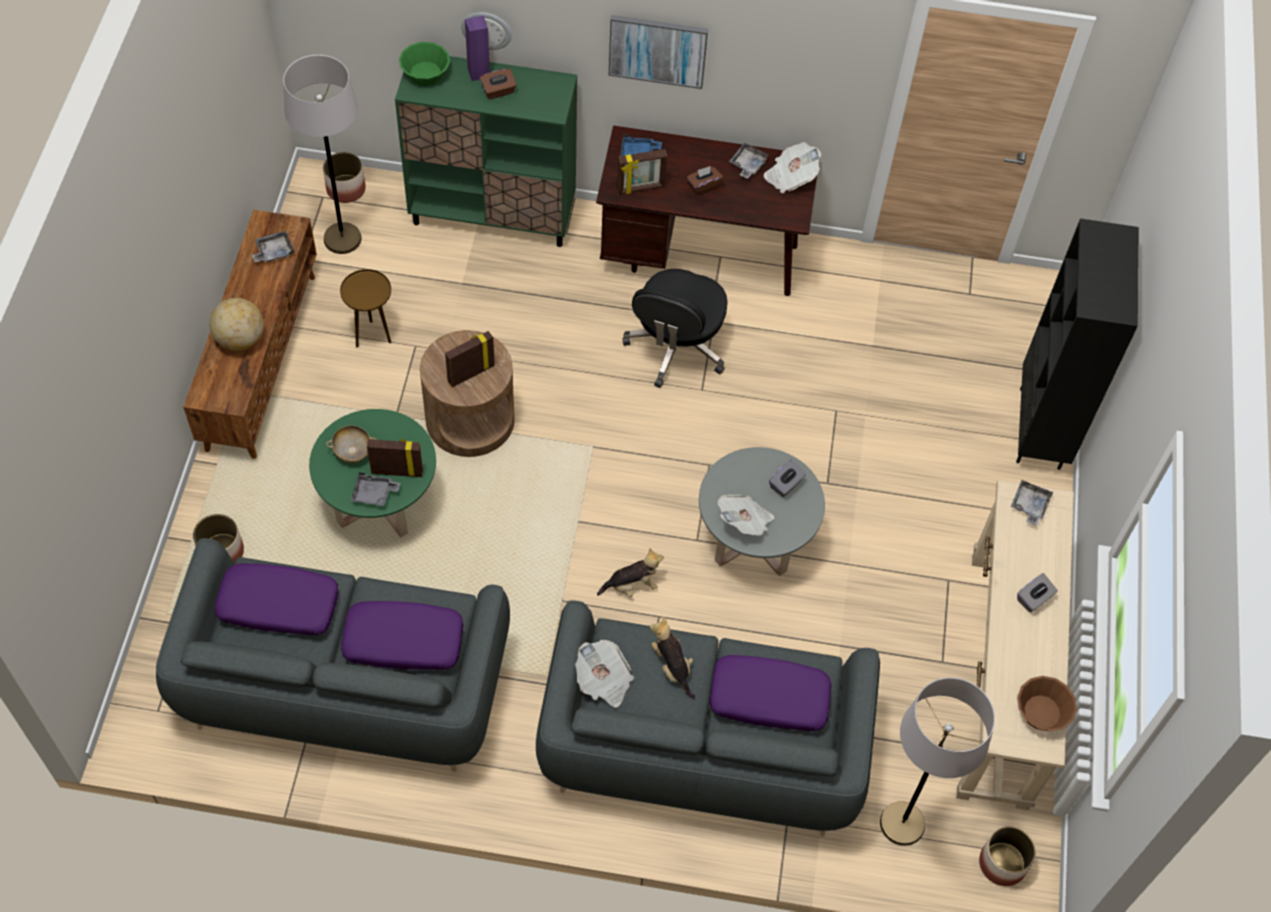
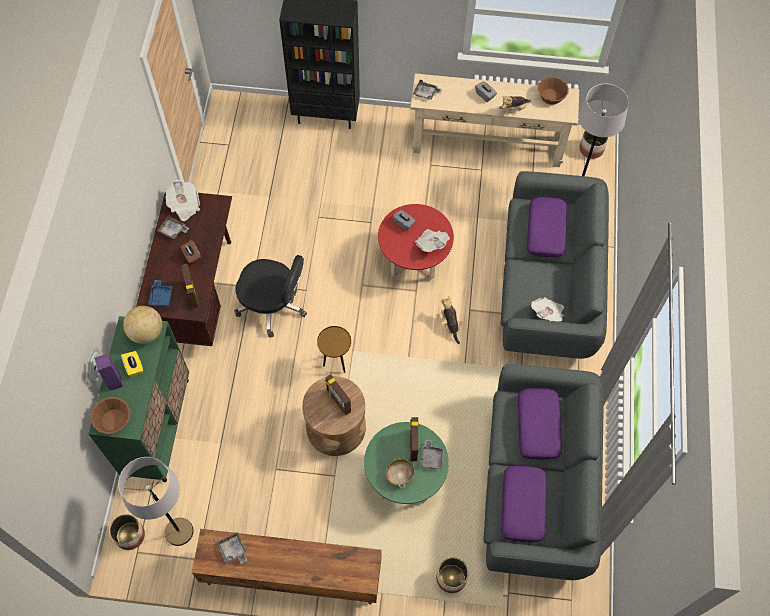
camera: 90 degrees left, 5 degrees up
globe [210,298,264,351] -> globe moved to [123,306,162,344]
brown side table [340,269,391,347] -> brown side table moved to [317,326,351,373]
green bowl [399,42,450,86] -> brown bowl [91,397,130,434]
brown tissue box [480,69,517,99] -> yellow tissue box [121,351,143,377]
picture [609,15,708,89] -> none
plush toy [650,617,695,699] -> plush toy moved to [499,96,531,117]
grey coffee table [699,447,825,576] -> red coffee table [378,204,454,280]

